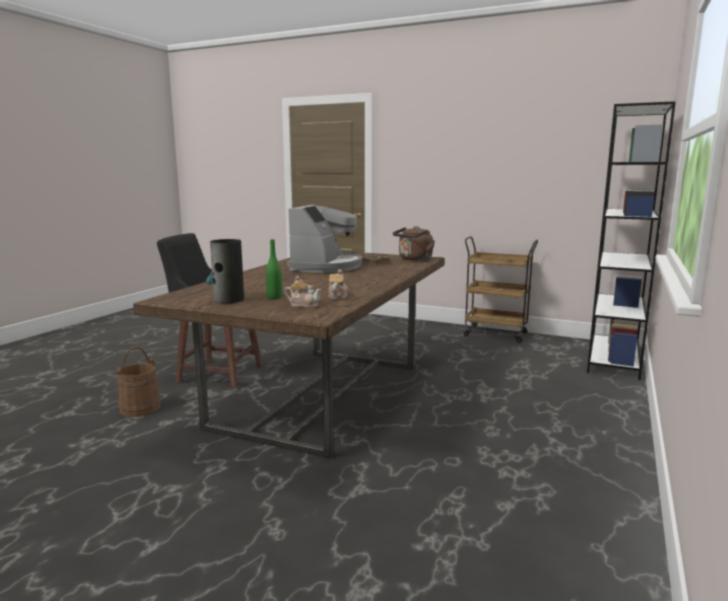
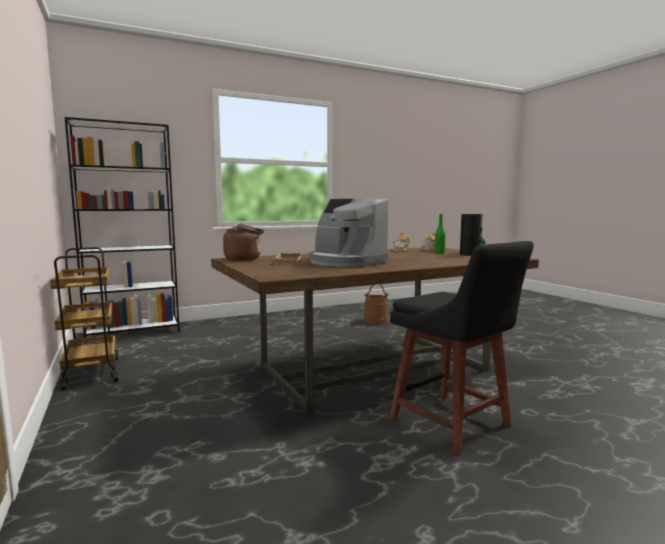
camera: 140 degrees left, 5 degrees down
brown bucket [115,347,161,417] -> brown bucket moved to [364,284,389,325]
coffee machine [287,205,362,273] -> coffee machine turned 105 degrees counterclockwise [308,199,389,267]

